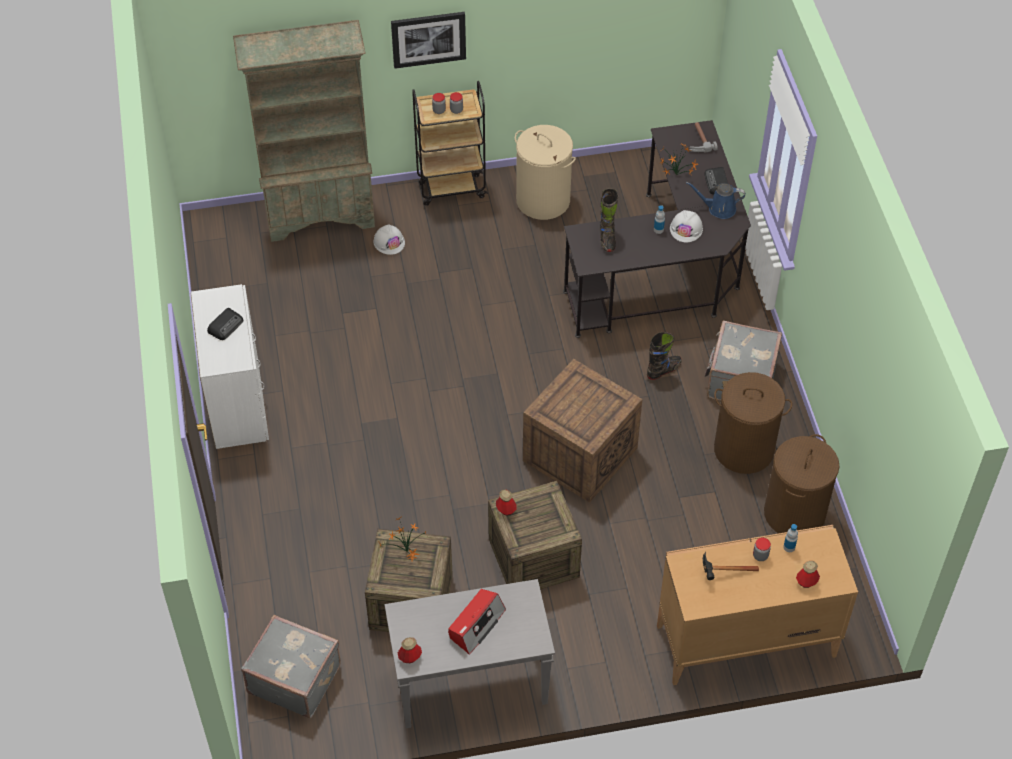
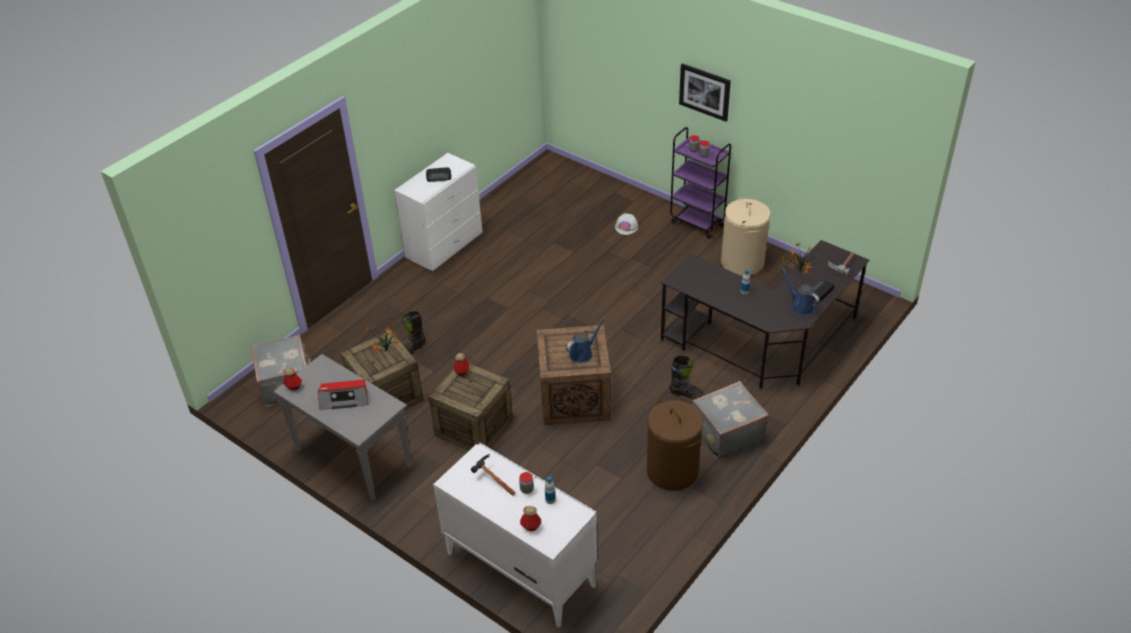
camera: 50 degrees right, 10 degrees down
green bookcase [233,20,375,242] -> none
brown cart [412,81,488,206] -> purple cart [670,127,731,239]
black boot [600,189,618,252] -> black boot moved to [402,311,425,354]
brown cabinet [657,525,858,685] -> white cabinet [433,443,597,628]
white hard hat [670,210,703,242] -> none
brown laundry basket [764,434,839,533] -> none
none -> blue watering can [566,317,606,363]

